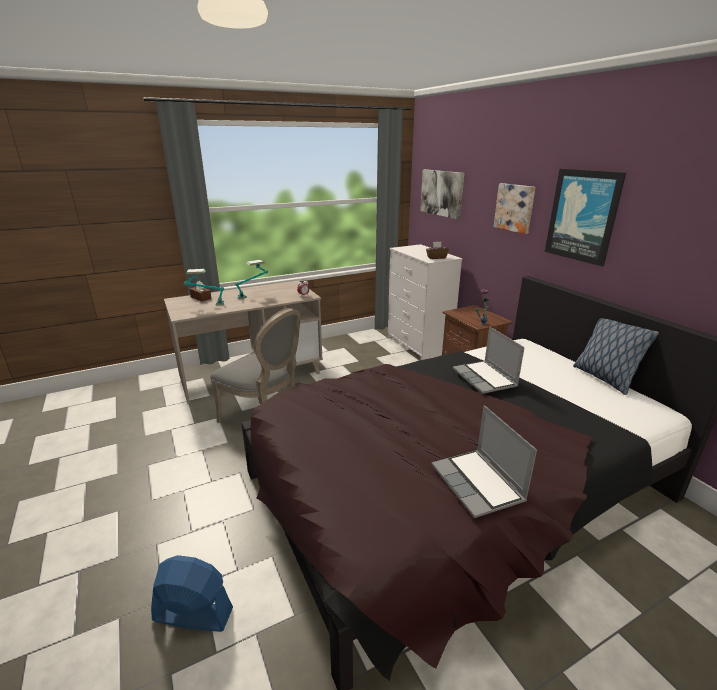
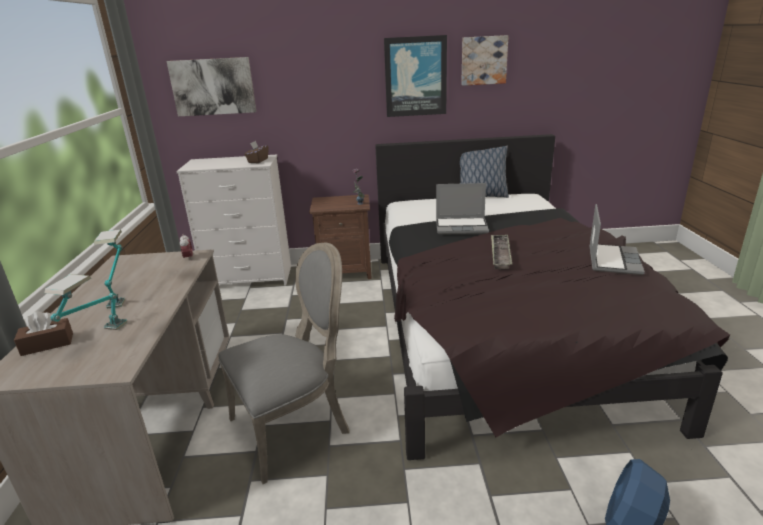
camera: 65 degrees left, 0 degrees up
laptop [432,405,537,518] -> laptop turned 75 degrees counterclockwise [589,204,645,275]
picture [493,183,536,234] -> picture moved to [461,35,509,86]
none -> tray [491,235,512,269]

